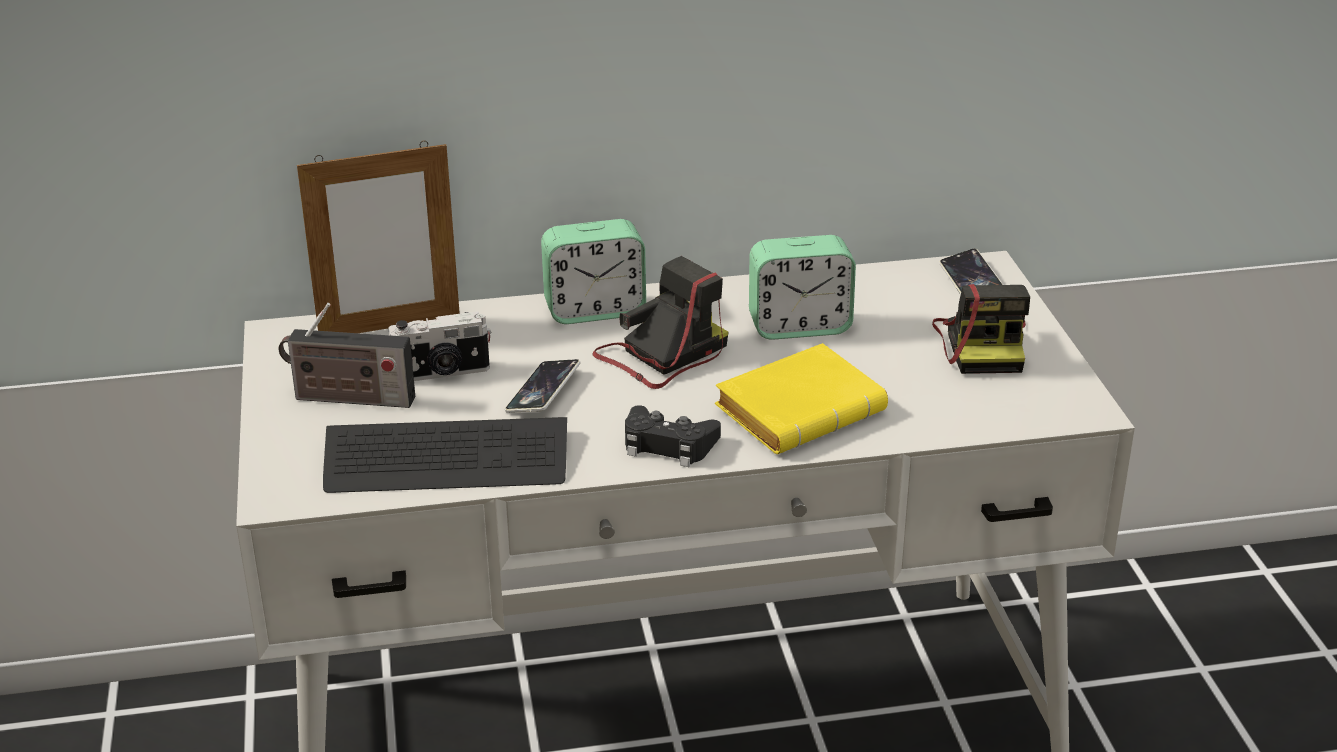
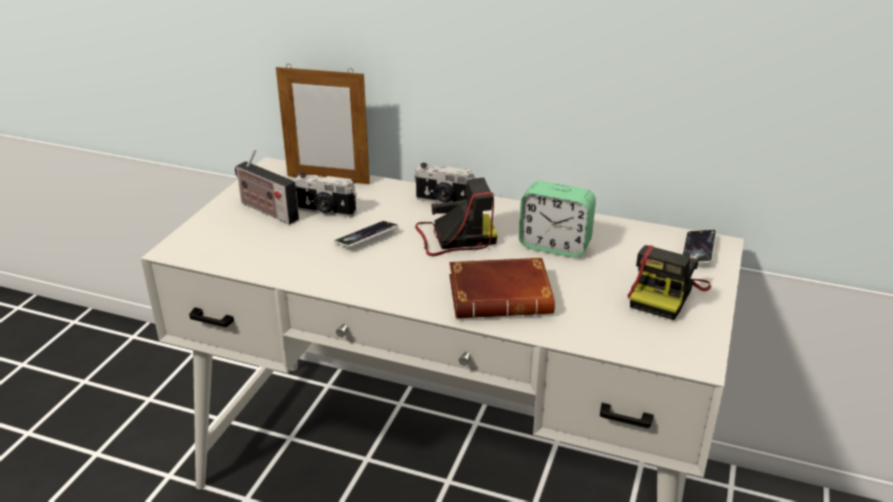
camera: 30 degrees right, 0 degrees up
keyboard [323,417,567,493] -> none
alarm clock [541,219,646,324] -> camera [414,163,474,203]
black game controller [625,405,721,467] -> none
yellow book [715,343,888,454] -> brown book [449,258,555,318]

